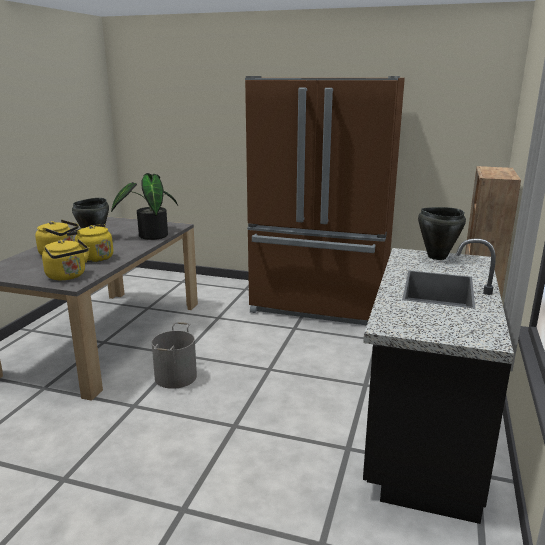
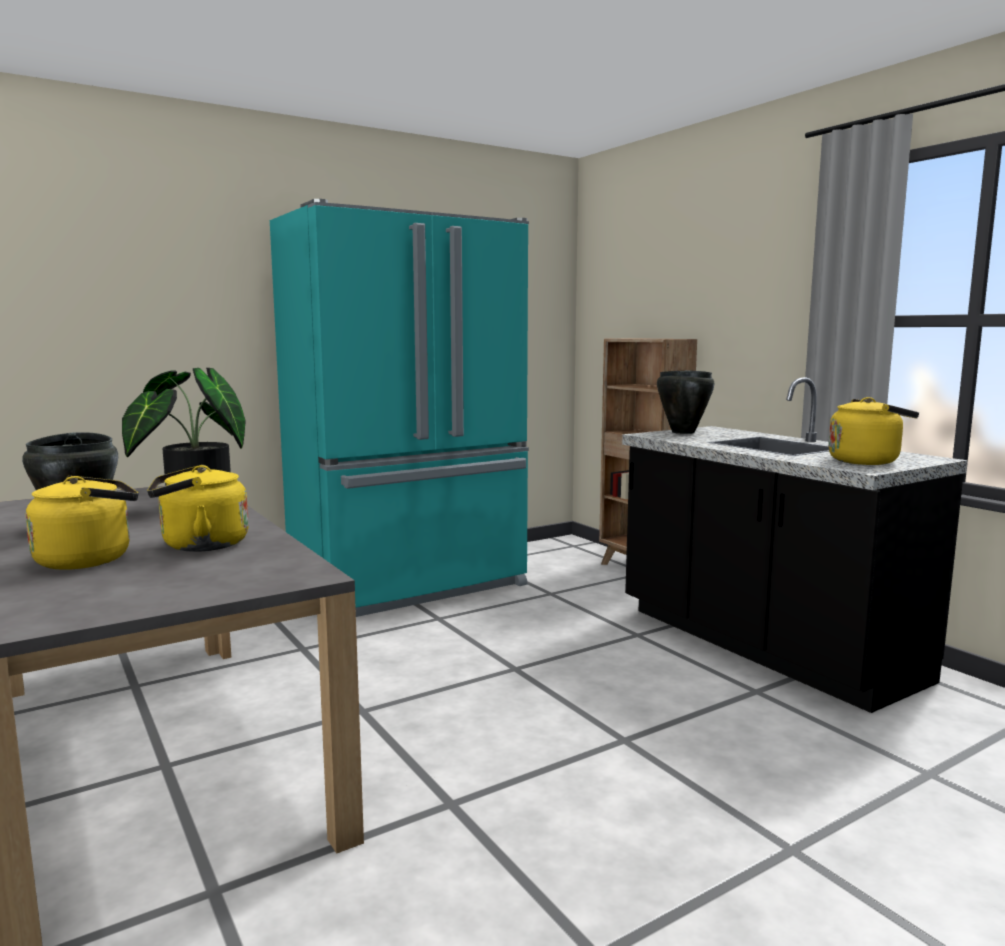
camera: 50 degrees left, 10 degrees down
yellow kettle [42,239,90,280] -> yellow kettle moved to [828,397,919,465]
grey bucket [152,322,197,389] -> none
brown fridge [245,76,405,325] -> turquoise fridge [270,199,529,617]

